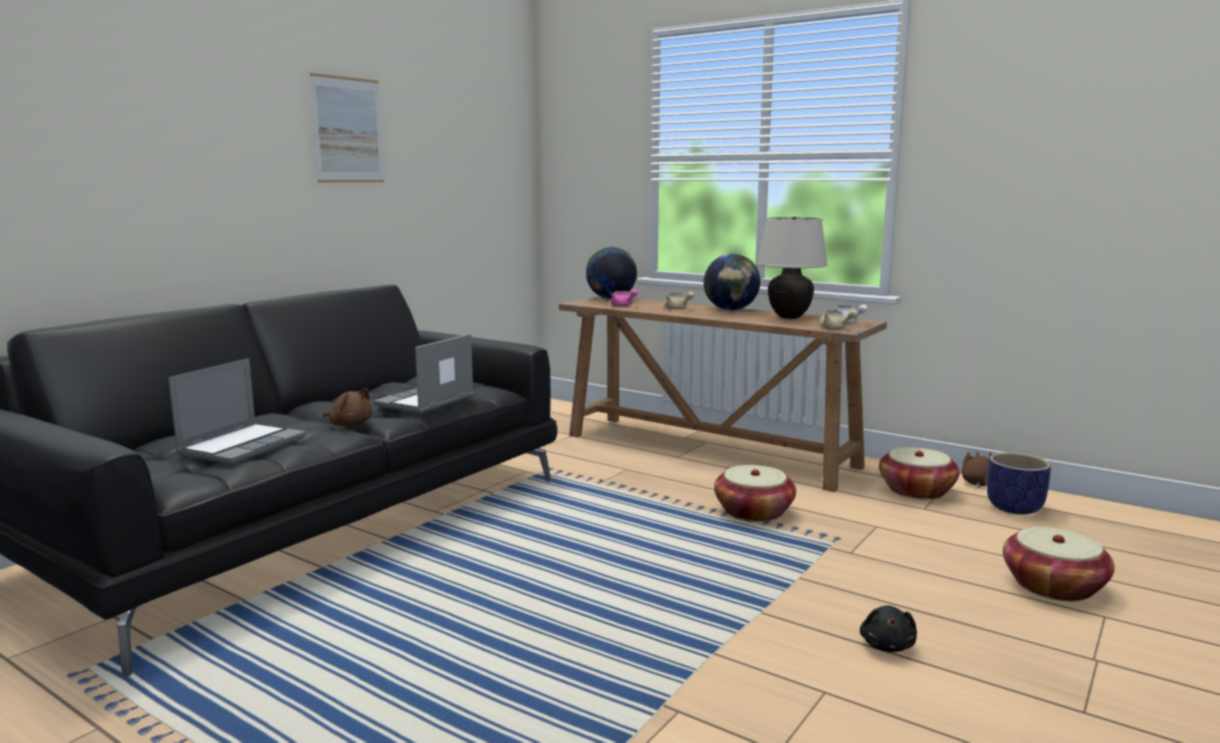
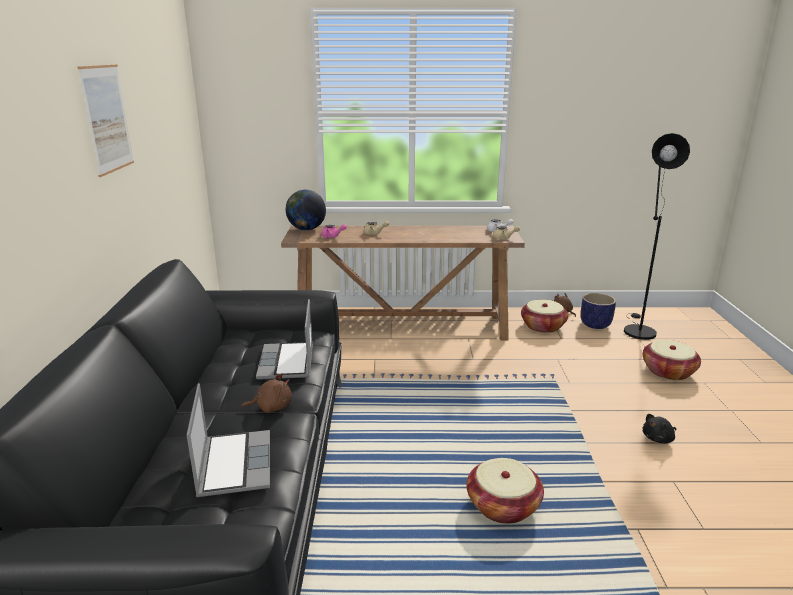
camera: 35 degrees left, 10 degrees up
globe [703,254,760,311] -> none
basket [714,465,796,522] -> basket moved to [467,458,544,524]
beige table lamp [757,217,828,319] -> none
black plush toy [860,606,917,652] -> black plush toy turned 90 degrees clockwise [643,414,677,444]
none -> black floor lamp [624,133,690,340]

